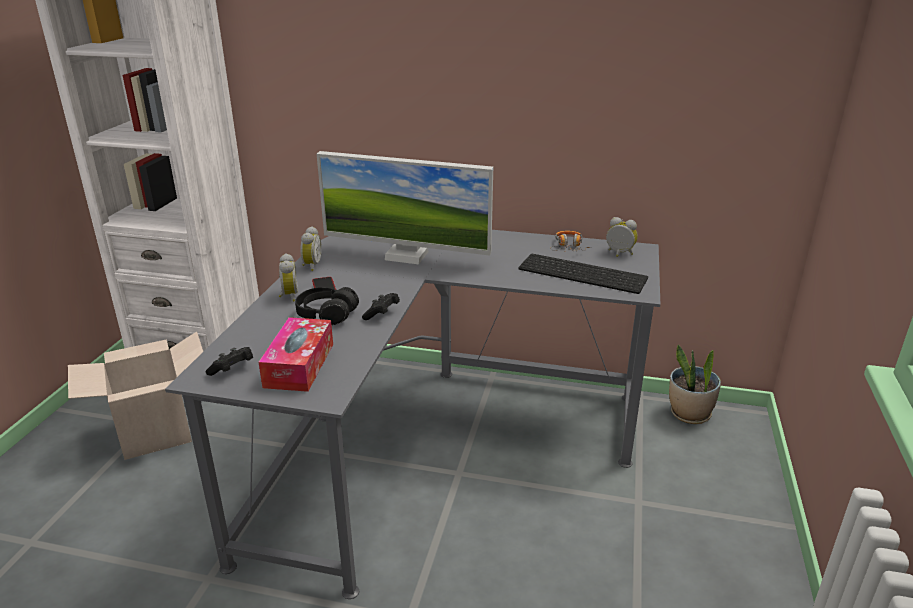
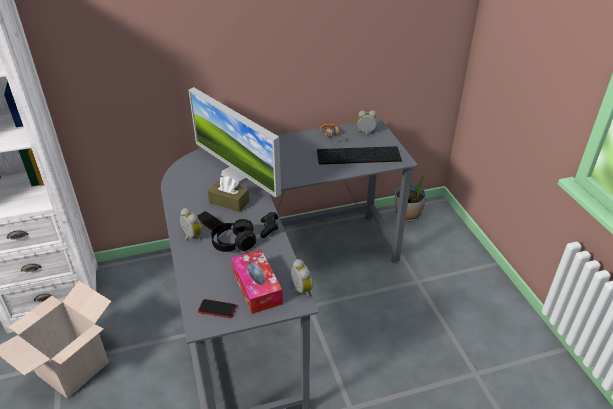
camera: 30 degrees left, 10 degrees up
black game controller [205,347,253,376] -> phone [198,299,237,318]
alarm clock [300,226,322,271] -> alarm clock moved to [291,259,313,297]
monitor [317,151,493,264] -> monitor turned 60 degrees clockwise [189,87,281,198]
none -> brown tissue box [208,176,249,212]

